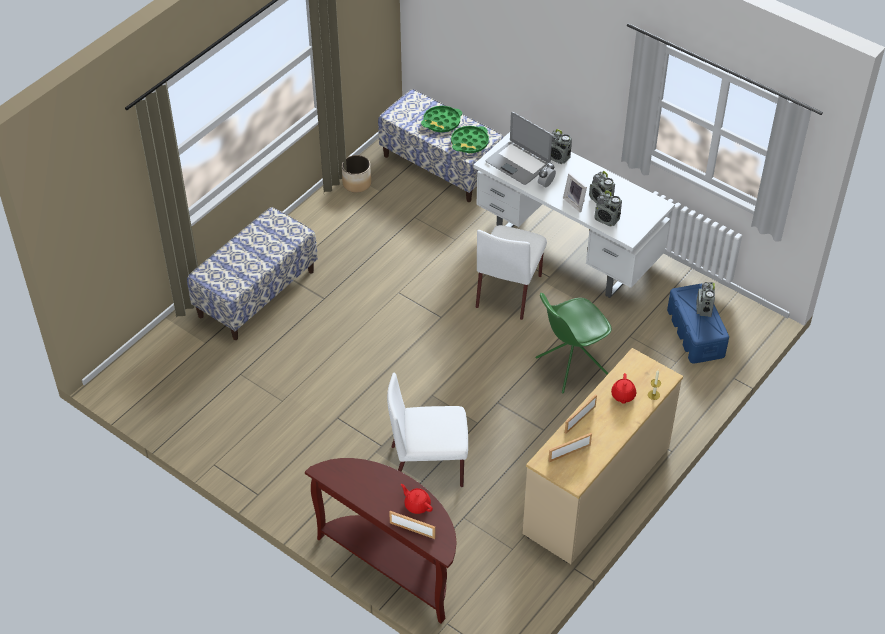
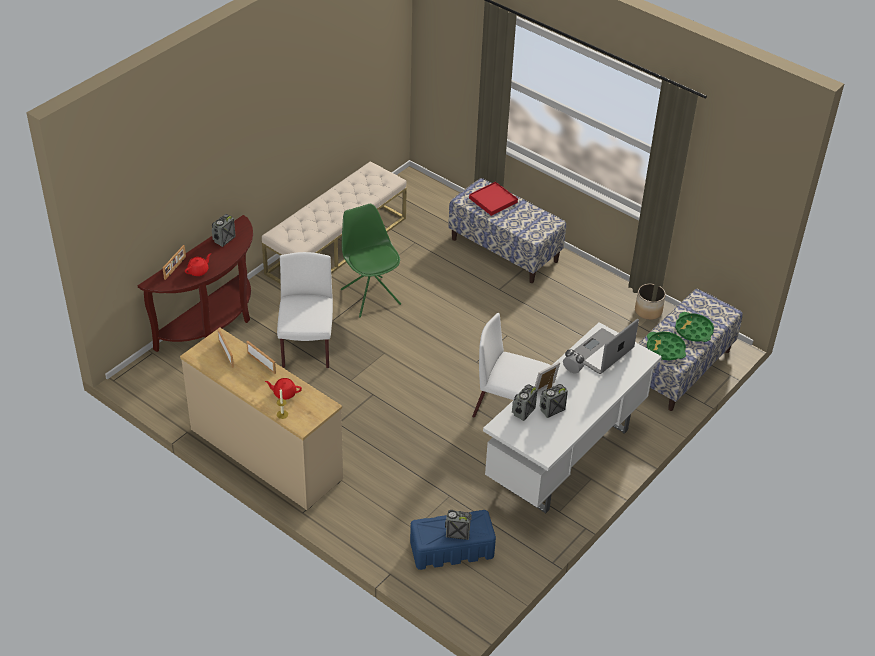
camera: 90 degrees right, 5 degrees down
green chair [536,293,612,393] -> green chair moved to [341,204,401,318]
radio [551,129,572,164] -> radio moved to [212,214,236,247]
none -> beige bench [262,161,407,284]
none -> red tray [469,182,518,216]

